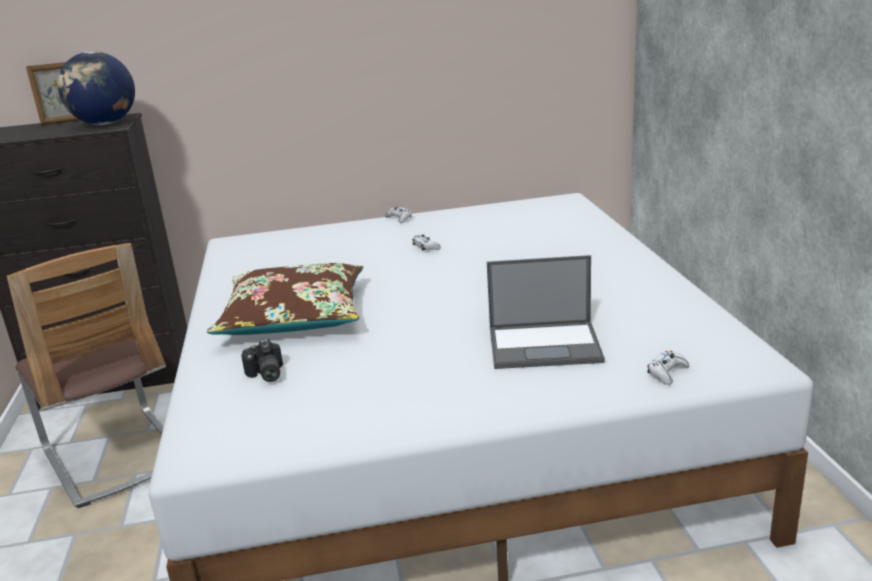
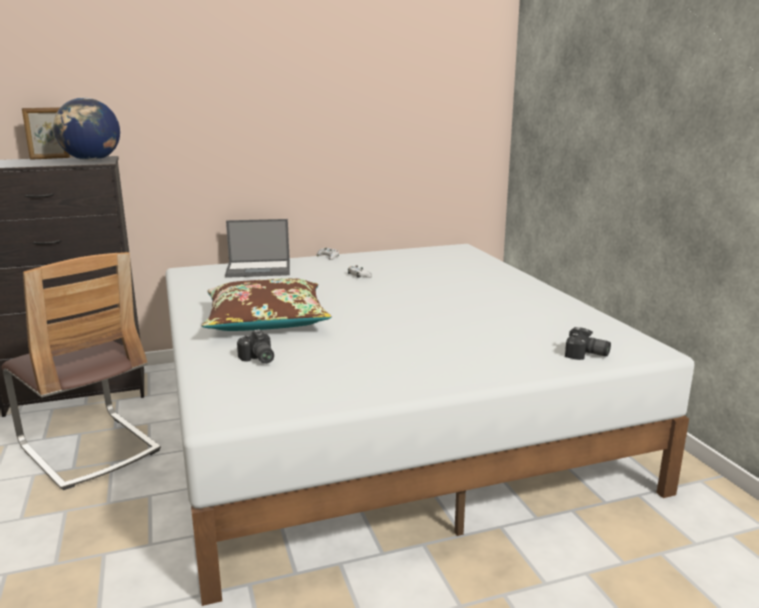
camera: 10 degrees left, 5 degrees down
laptop [487,255,605,369] -> laptop moved to [225,219,290,278]
white game controller [647,351,689,385] -> camera [565,327,611,360]

